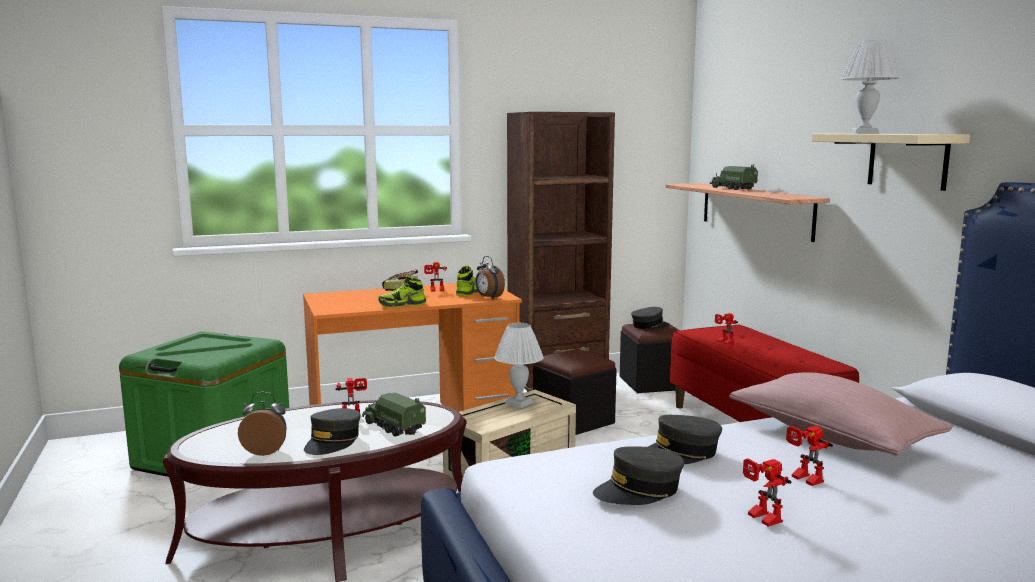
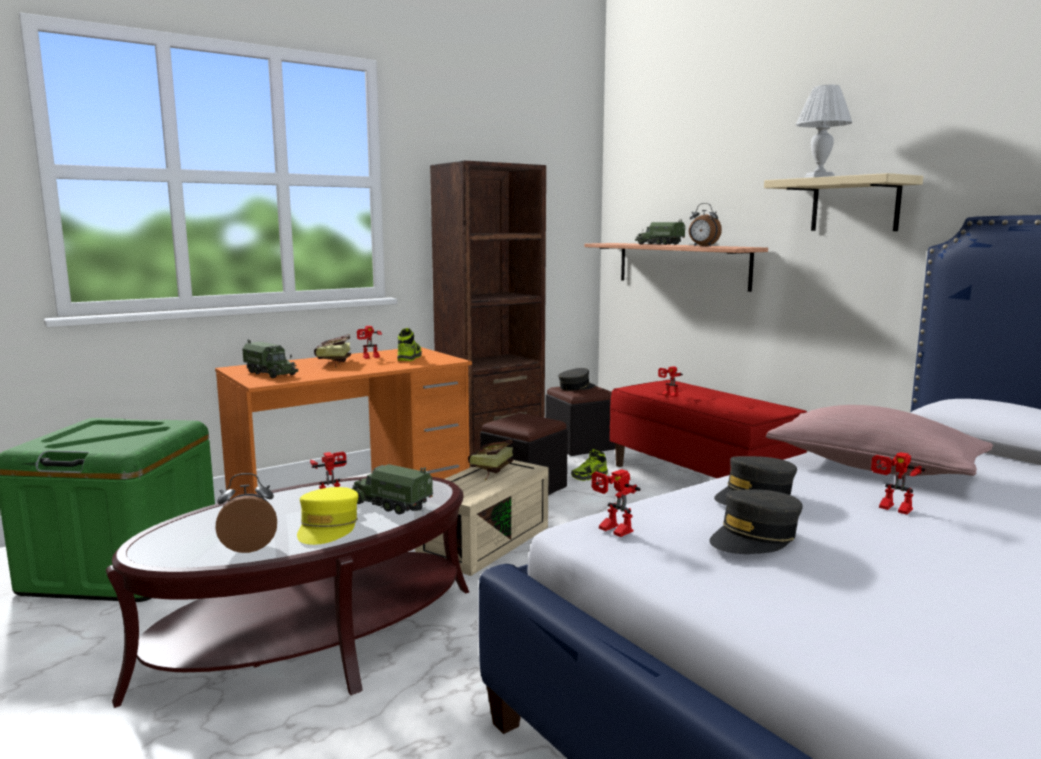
camera: 15 degrees left, 0 degrees up
grey cap [304,408,361,455] -> yellow cap [297,487,358,545]
shoe [378,275,426,308] -> shoe moved to [571,449,608,481]
alarm clock [475,256,505,299] -> alarm clock moved to [689,203,722,247]
white table lamp [494,323,544,408] -> book [468,440,513,480]
toy robot [743,458,791,527] -> toy robot moved to [592,469,641,537]
none -> toy truck [242,339,298,378]

